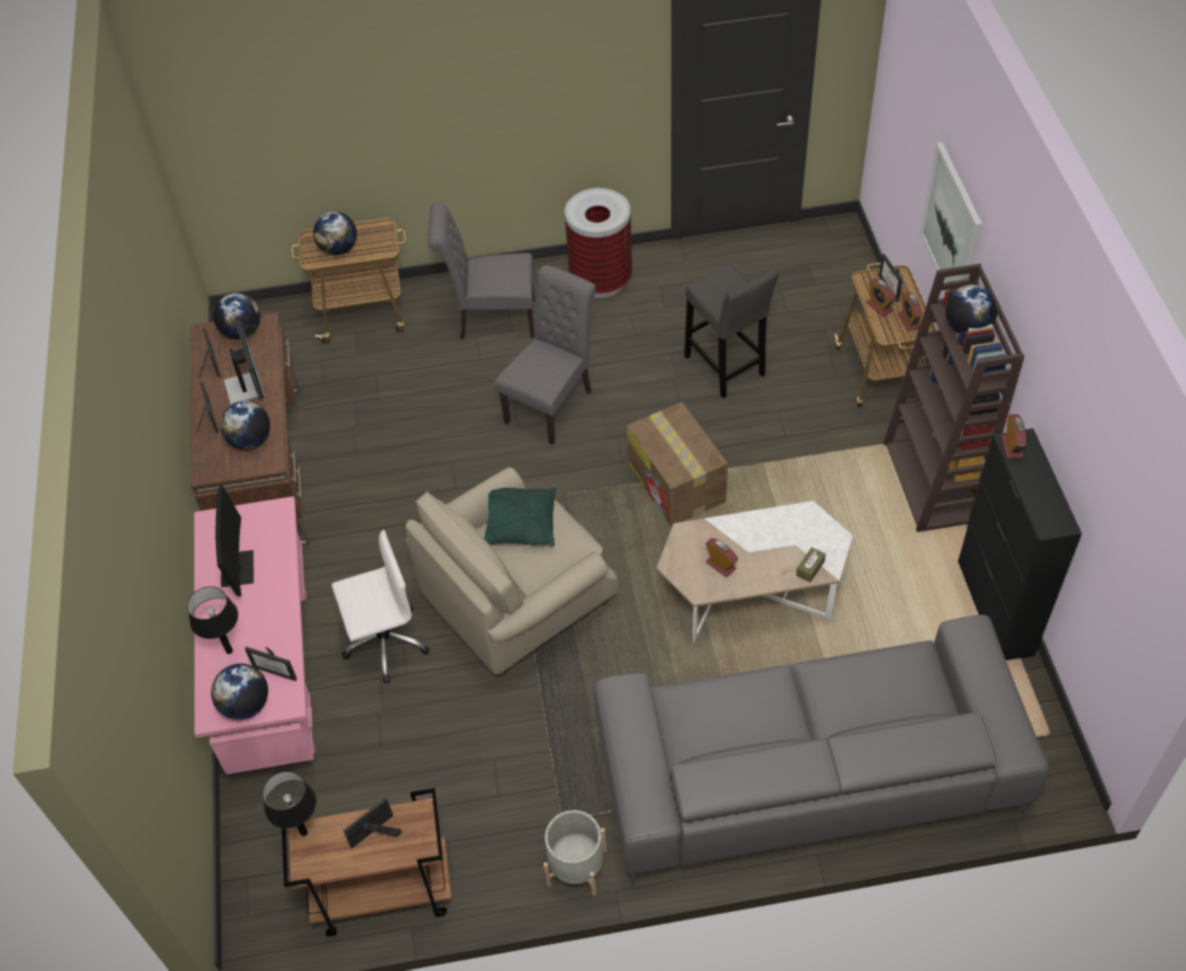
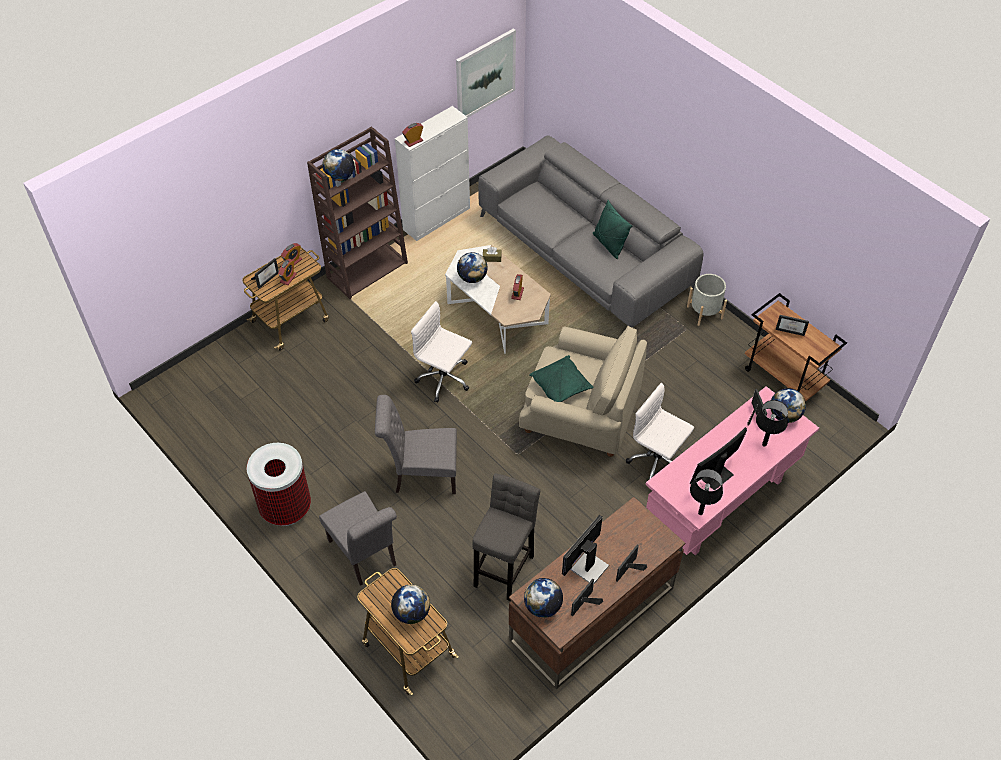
camera: 125 degrees left, 0 degrees up
globe [220,401,270,450] -> globe moved to [457,252,488,283]
black table lamp [263,771,316,836] -> black table lamp moved to [690,469,723,515]
cardboard box [627,402,728,526] -> white office chair [411,301,472,403]
grey stool [684,264,779,398] -> grey stool moved to [472,473,540,601]
picture [920,142,982,291] -> picture moved to [456,28,516,117]
black cabinet [958,428,1082,660] -> white cabinet [395,106,470,241]
none -> green pillow [593,200,632,259]

